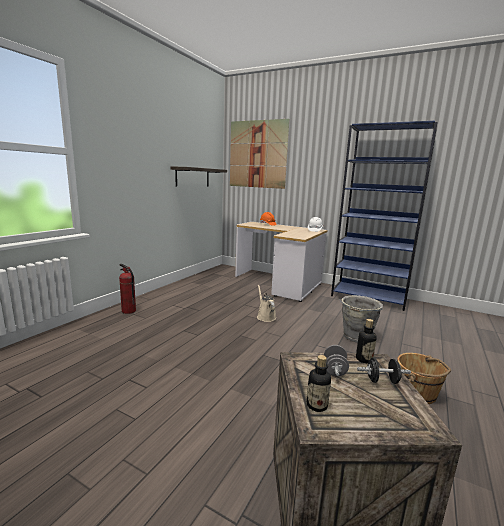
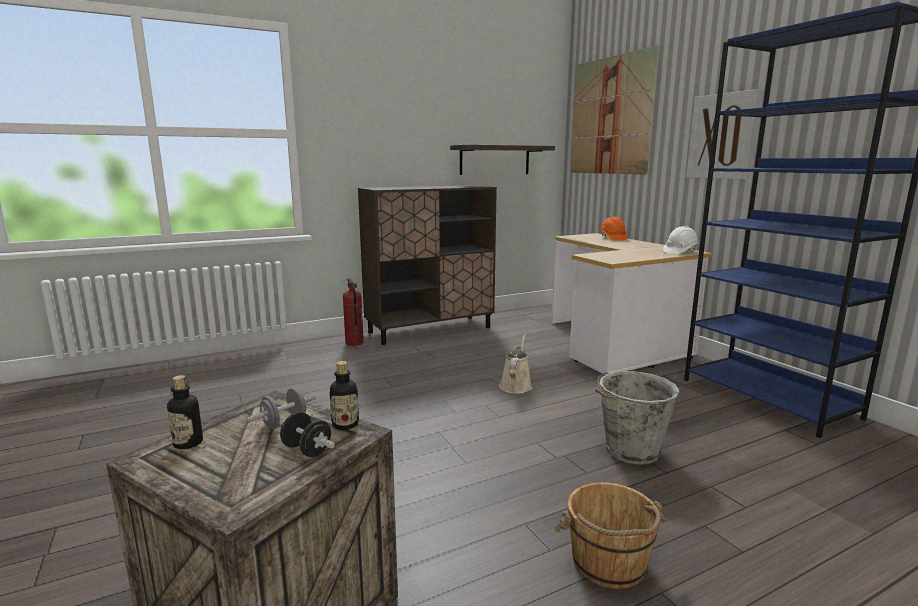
camera: 35 degrees right, 0 degrees up
none -> brown cabinet [358,185,497,345]
none -> picture [686,89,758,179]

